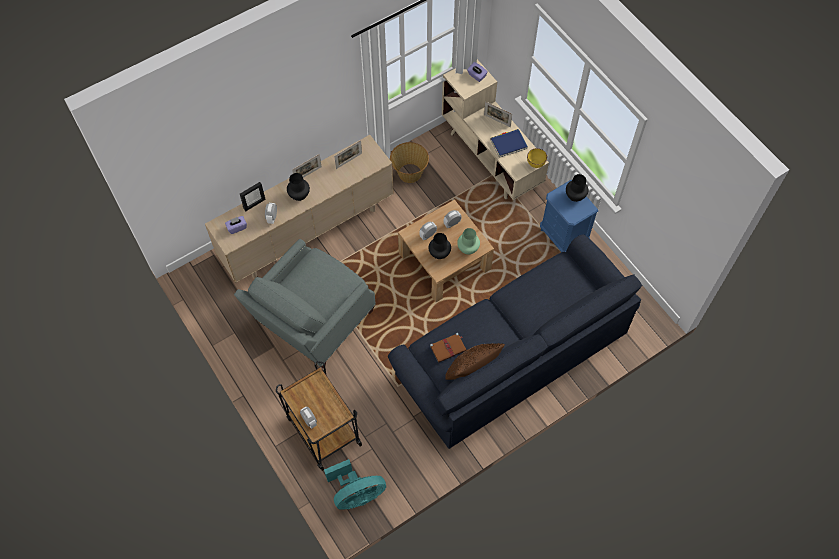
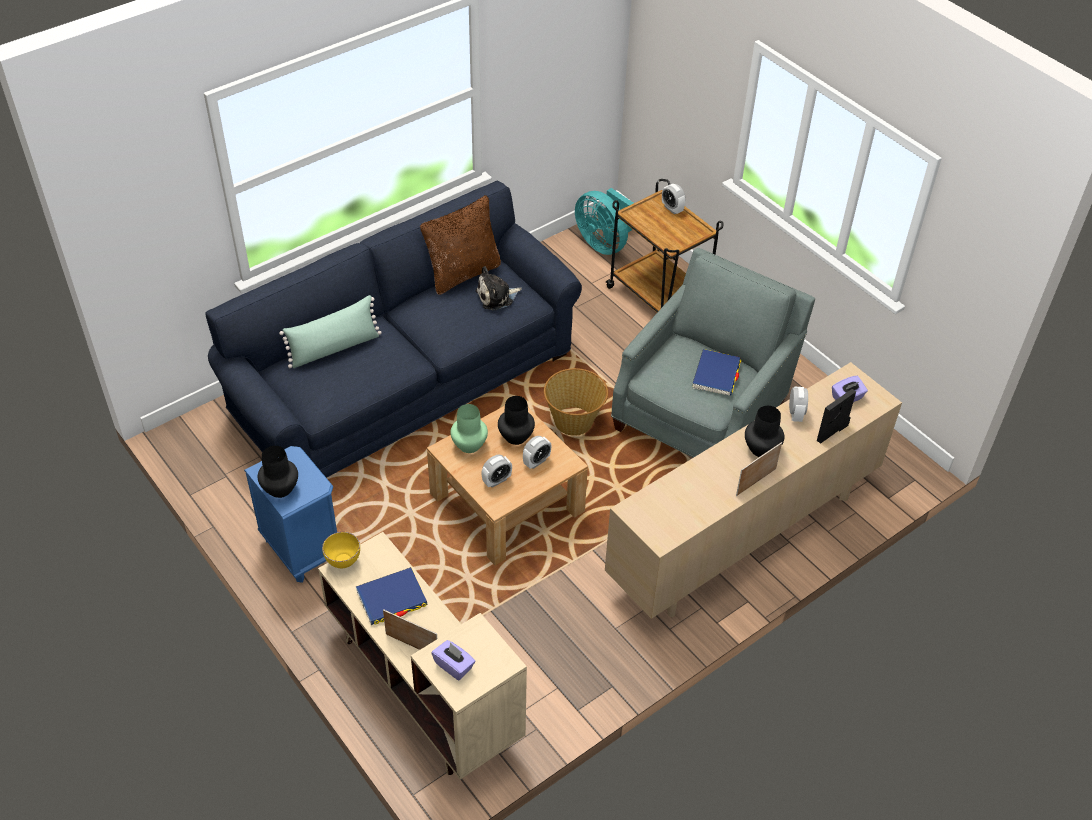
camera: 175 degrees right, 15 degrees down
turquoise fan [324,459,386,510] -> turquoise fan turned 105 degrees counterclockwise [575,188,634,255]
picture frame [334,140,362,169] -> none
basket [390,142,429,183] -> basket moved to [544,368,608,436]
brown book [430,333,467,363] -> plush toy [475,266,522,310]
none -> green pillow [279,295,382,368]
none -> blue book [692,349,741,396]

